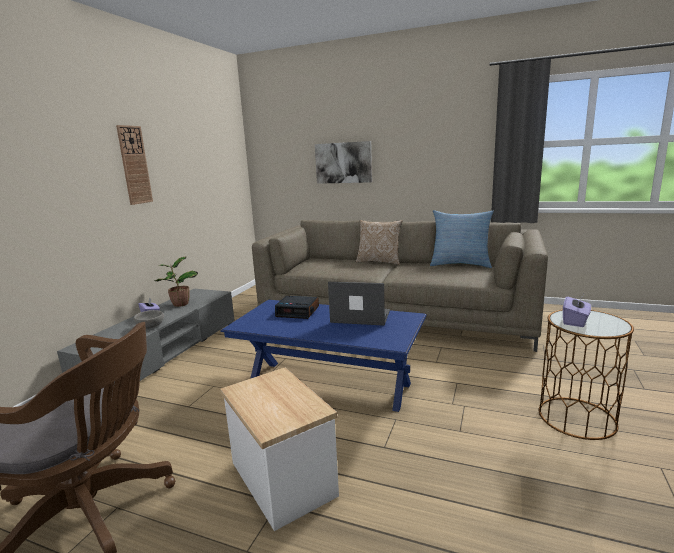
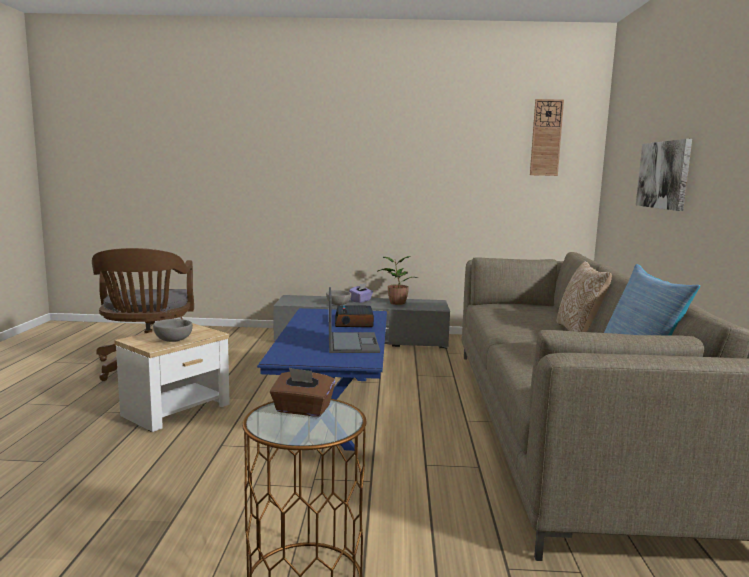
camera: 70 degrees right, 5 degrees down
wall clock [116,125,153,205] -> wall clock moved to [530,99,564,176]
purple tissue box [563,295,591,327] -> brown tissue box [270,368,335,417]
none -> grey bowl [153,319,193,342]

